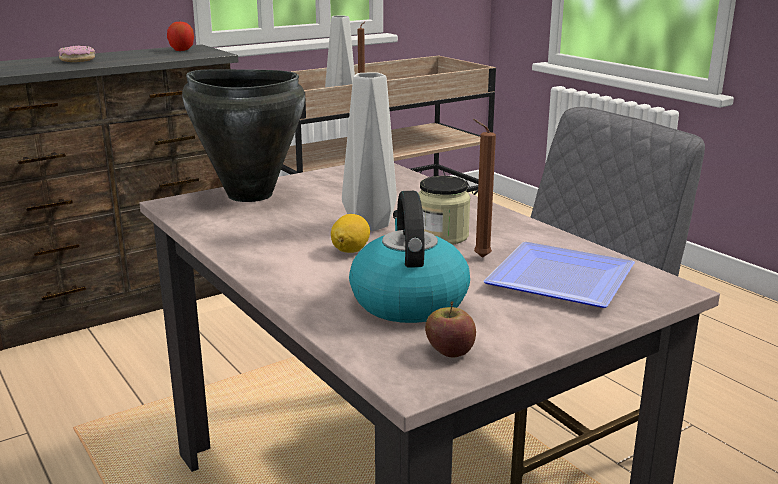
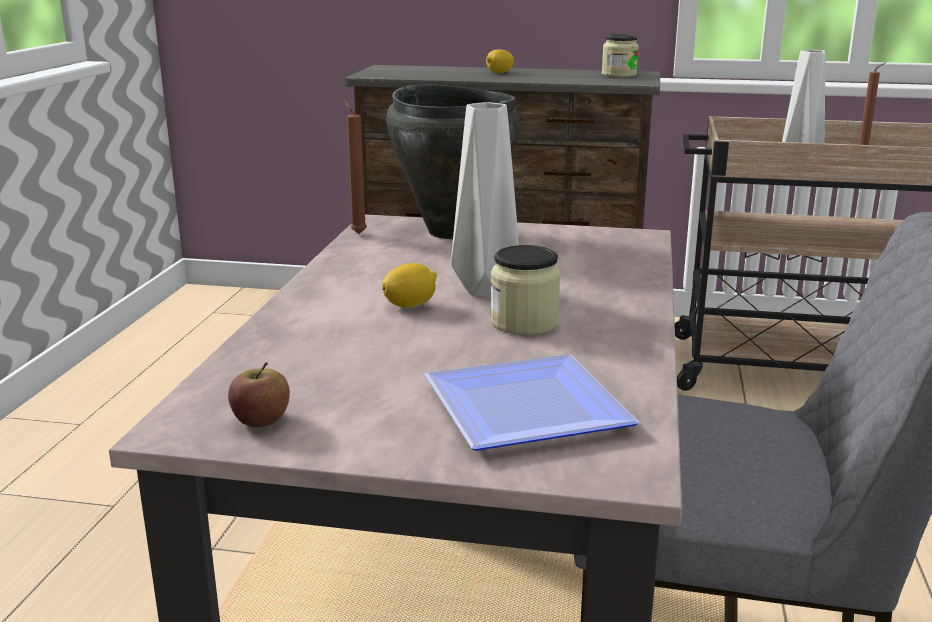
camera: 45 degrees right, 0 degrees up
donut [58,45,95,62] -> lemon [486,49,514,73]
apple [167,21,194,51] -> jar [602,34,639,77]
kettle [349,191,470,323] -> none
brown candle [473,119,496,258] -> brown candle moved to [344,100,367,234]

